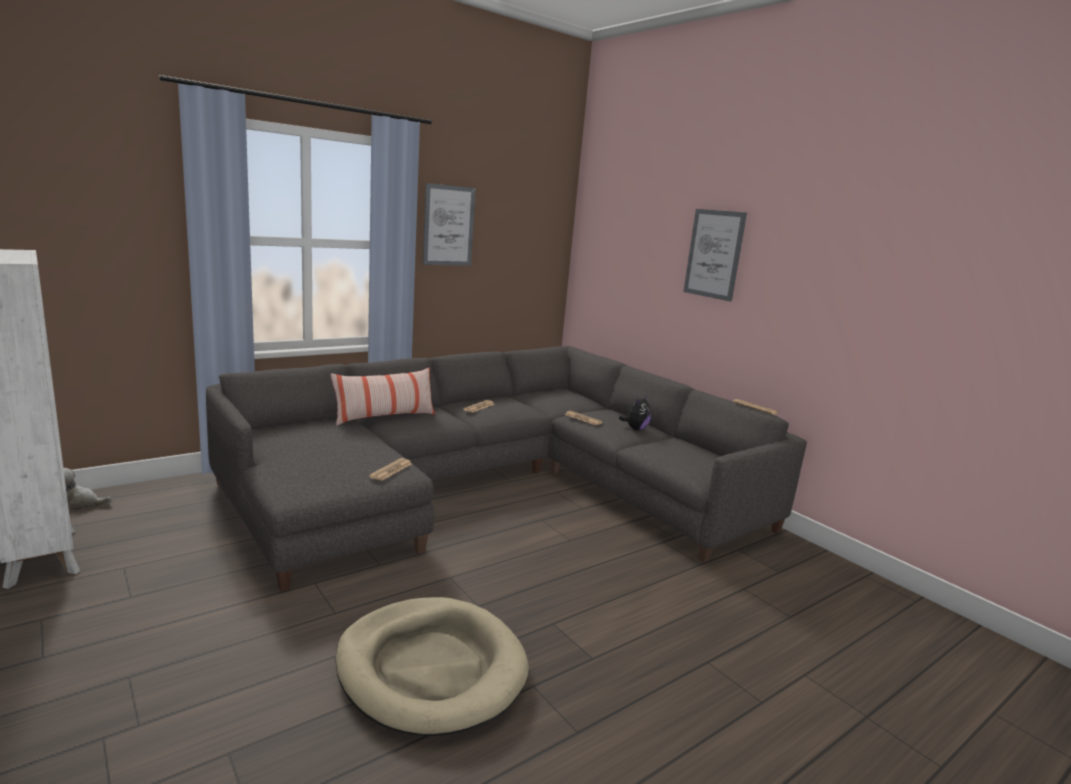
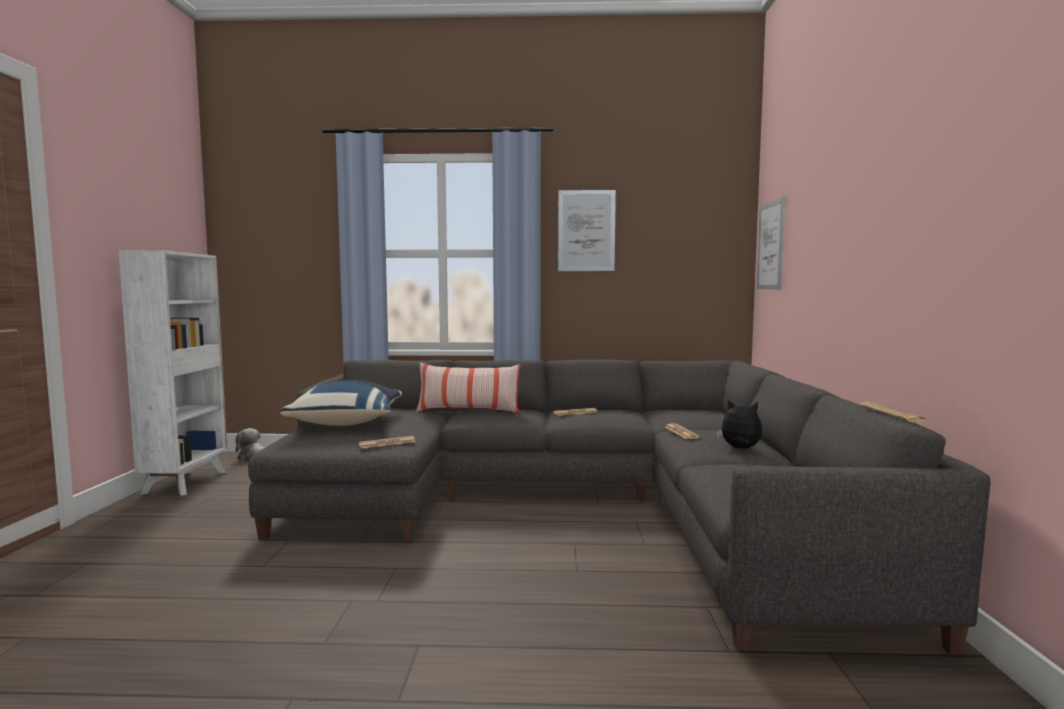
camera: 40 degrees right, 10 degrees down
beige dog bed [335,597,529,737] -> none
plush toy [619,395,651,430] -> plush toy turned 135 degrees counterclockwise [716,399,762,449]
picture [683,209,747,302] -> picture moved to [757,197,785,290]
none -> blue pillow [280,380,402,426]

